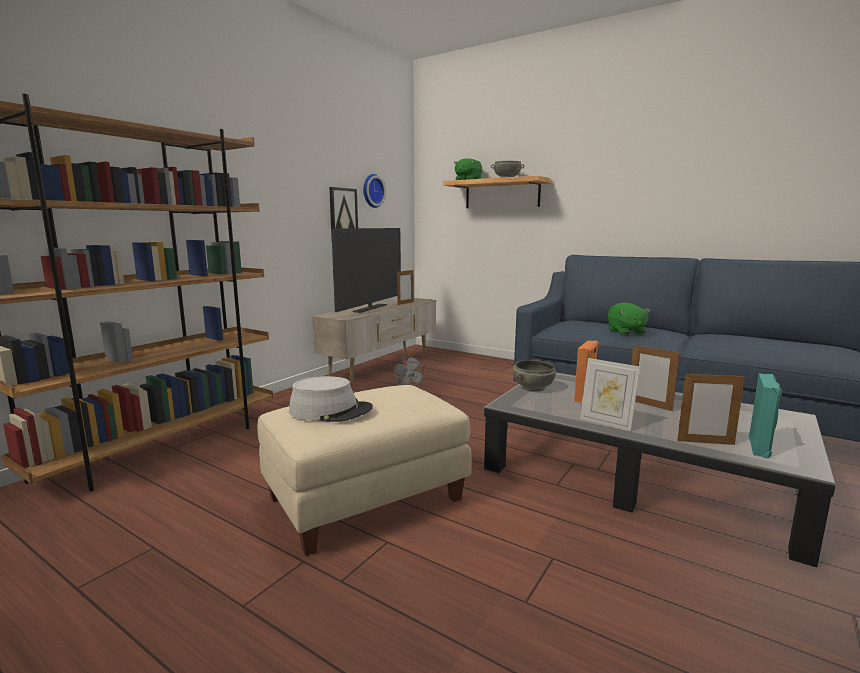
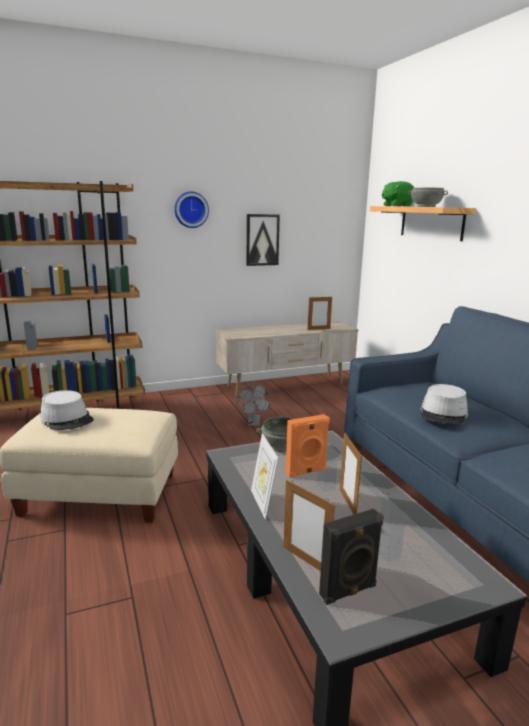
camera: 35 degrees right, 5 degrees up
television [331,228,401,313] -> none
wall clock [363,174,386,208] -> wall clock moved to [174,191,209,228]
green plush toy [608,302,651,335] -> grey hat [420,384,468,425]
turquoise speaker [749,373,782,459] -> black speaker [319,509,384,605]

